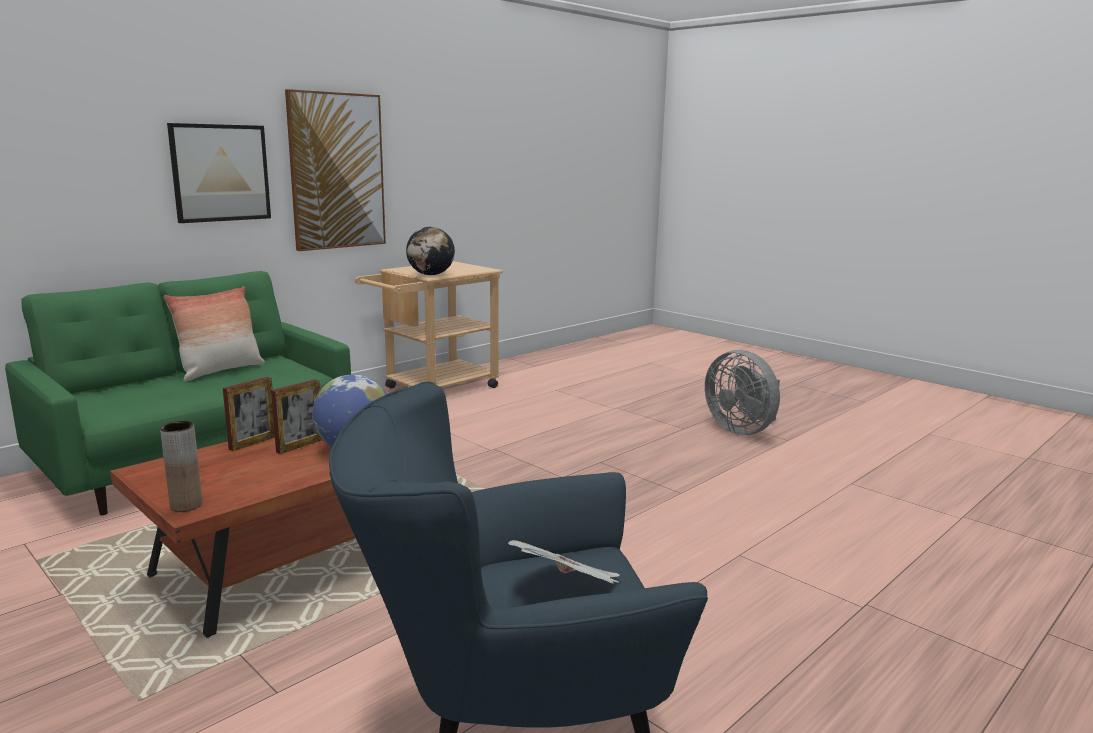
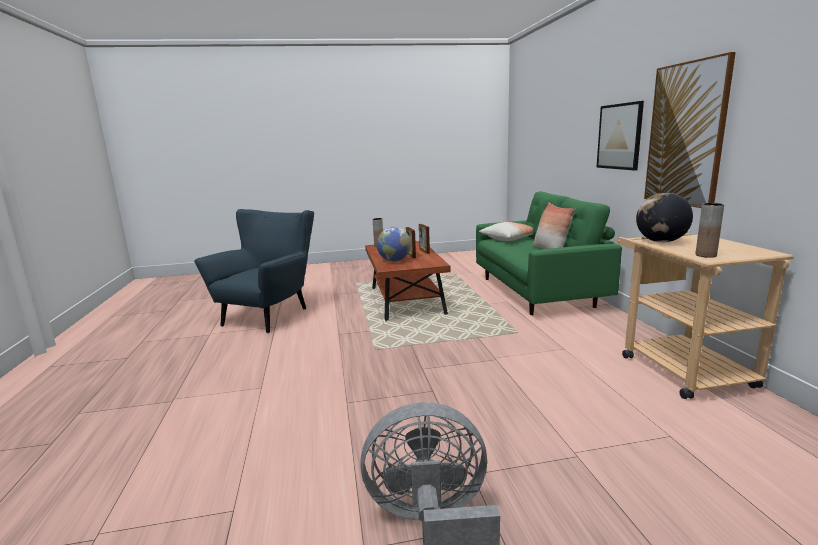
camera: 125 degrees right, 0 degrees up
newspaper [508,540,620,584] -> none
none -> pillow [479,222,533,241]
none -> brown vase [695,203,724,258]

